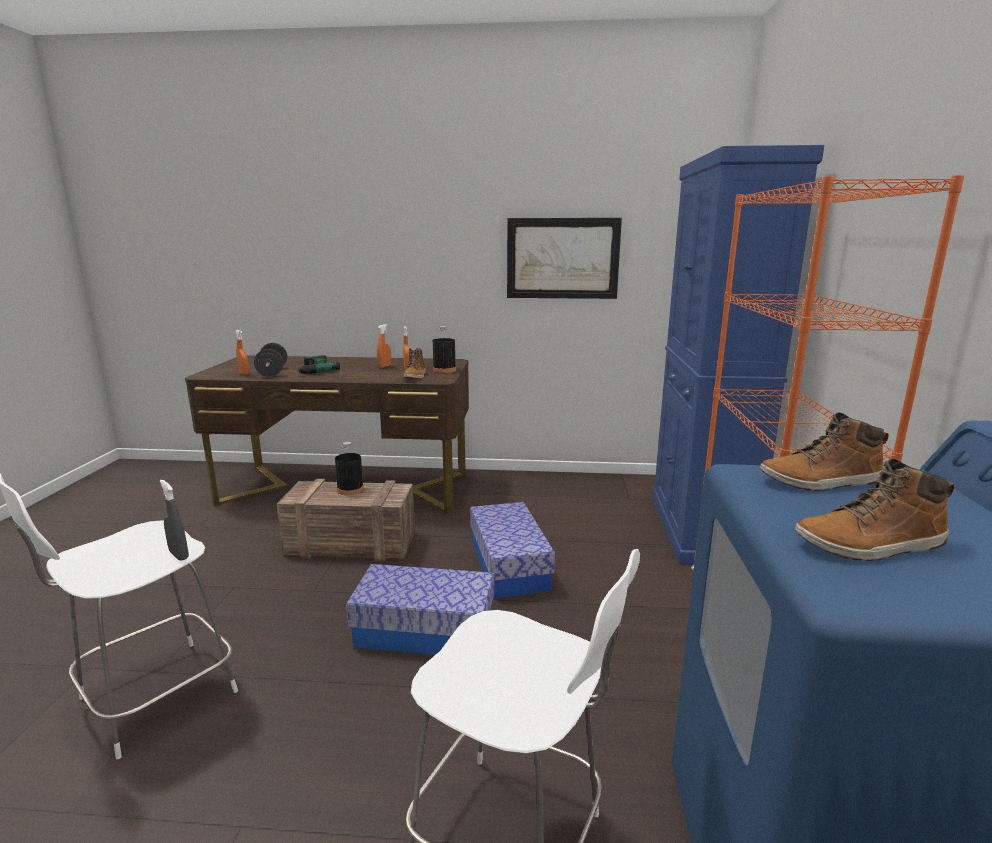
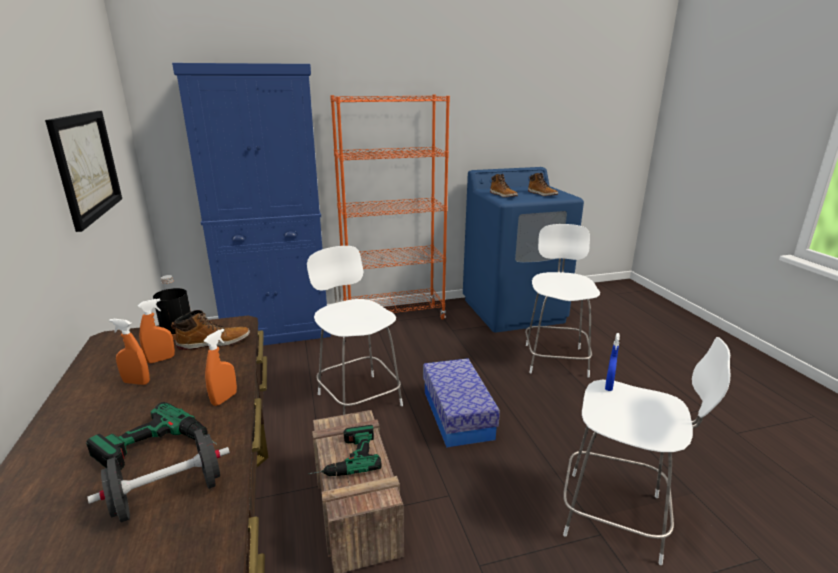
camera: 110 degrees left, 5 degrees up
grey spray bottle [160,480,189,560] -> blue spray bottle [605,333,620,391]
orange spray bottle [235,330,249,375] -> orange spray bottle moved to [204,329,237,406]
black bottle [335,442,364,496] -> power drill [309,425,381,476]
storage box [470,502,555,598] -> white stool [307,246,403,415]

